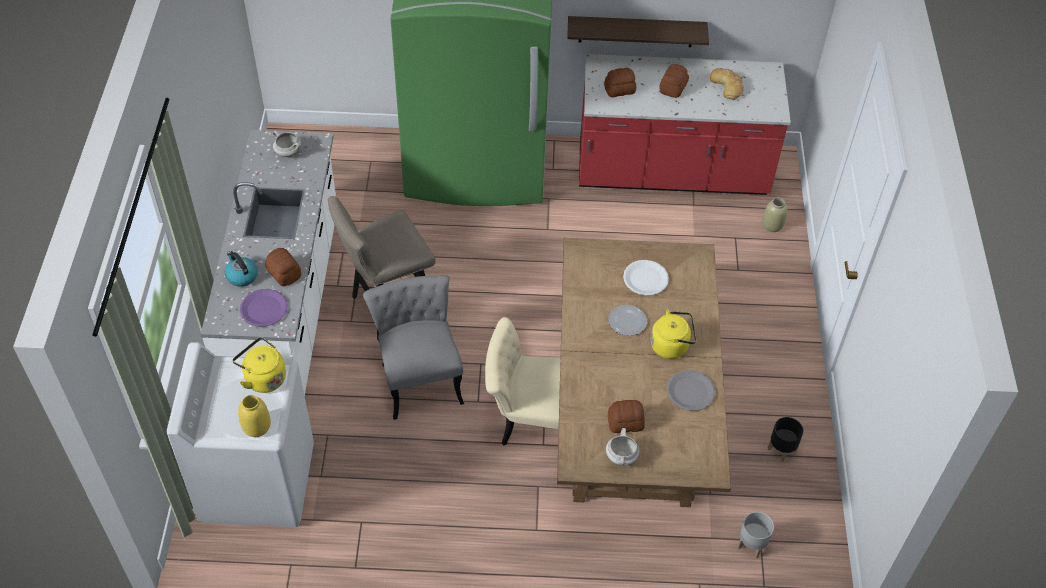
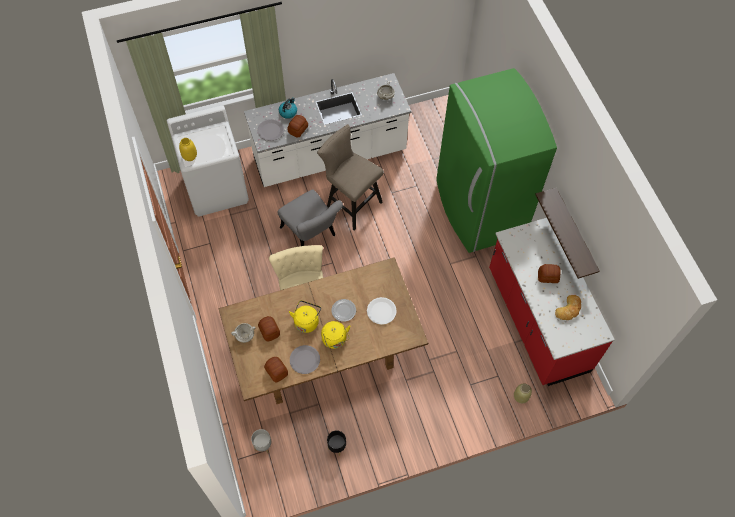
camera: 70 degrees right, 10 degrees up
yellow kettle [232,337,286,393] -> yellow kettle moved to [289,300,321,333]
purple plate [240,289,288,327] -> grey plate [257,119,284,141]
grey chair [363,275,464,420] -> grey chair turned 90 degrees clockwise [277,189,343,246]
bread [604,68,636,97] -> bread moved to [264,357,288,382]

